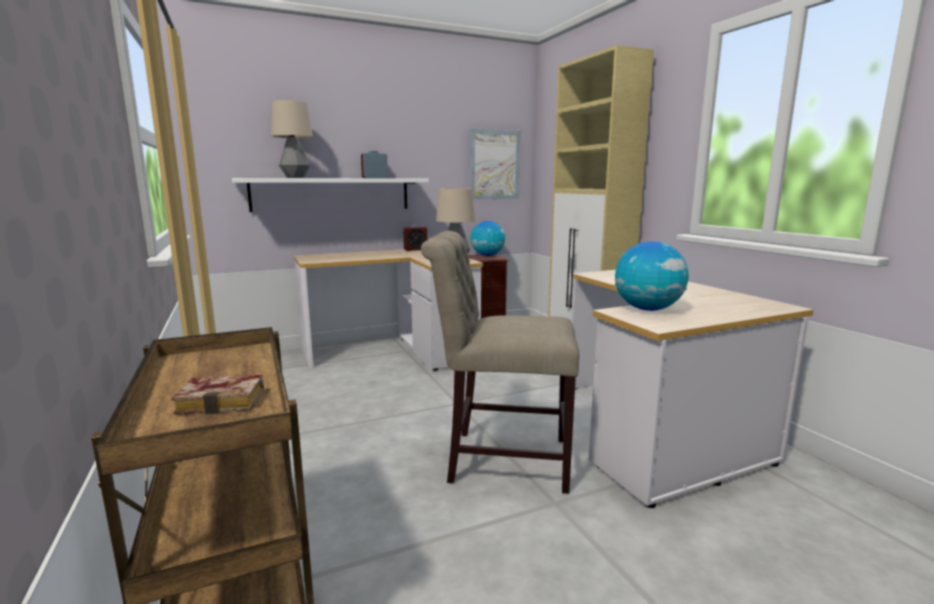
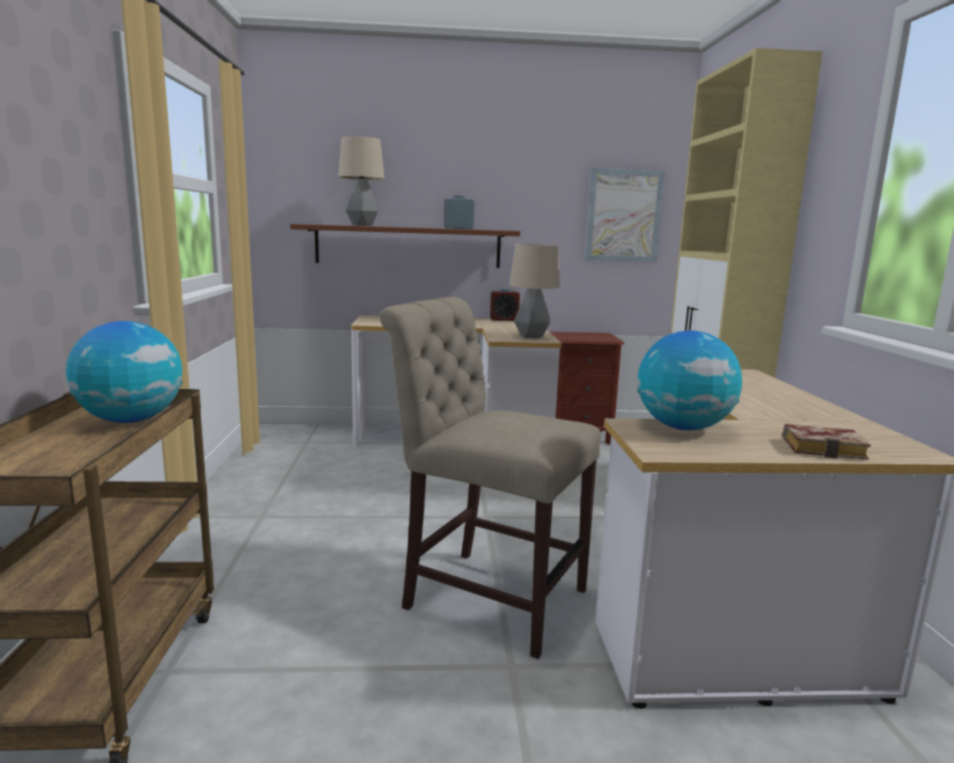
camera: 20 degrees right, 0 degrees up
book [171,374,264,415] -> book moved to [783,424,871,460]
white shelf [232,178,429,212] -> brown shelf [290,224,520,268]
globe [471,221,505,256] -> globe moved to [66,321,183,423]

